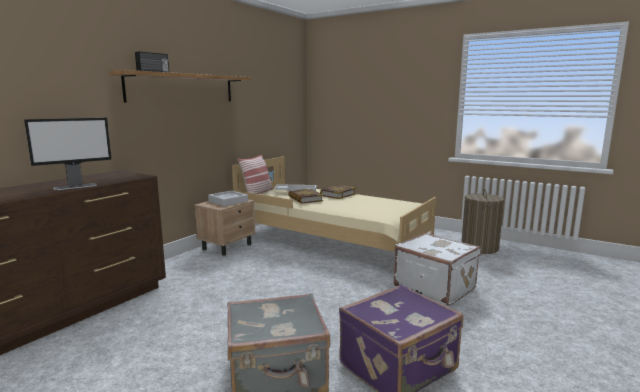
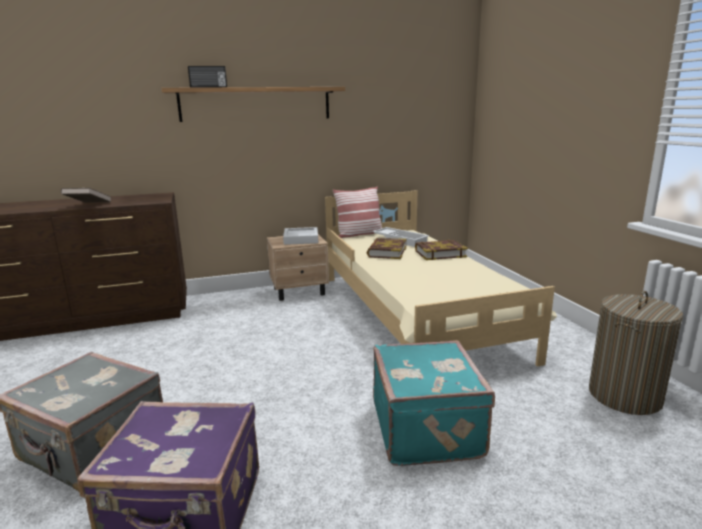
camera: 40 degrees right, 5 degrees up
monitor [24,118,112,190] -> brown book [61,188,111,203]
white suitcase [394,233,481,306] -> turquoise suitcase [373,340,495,466]

